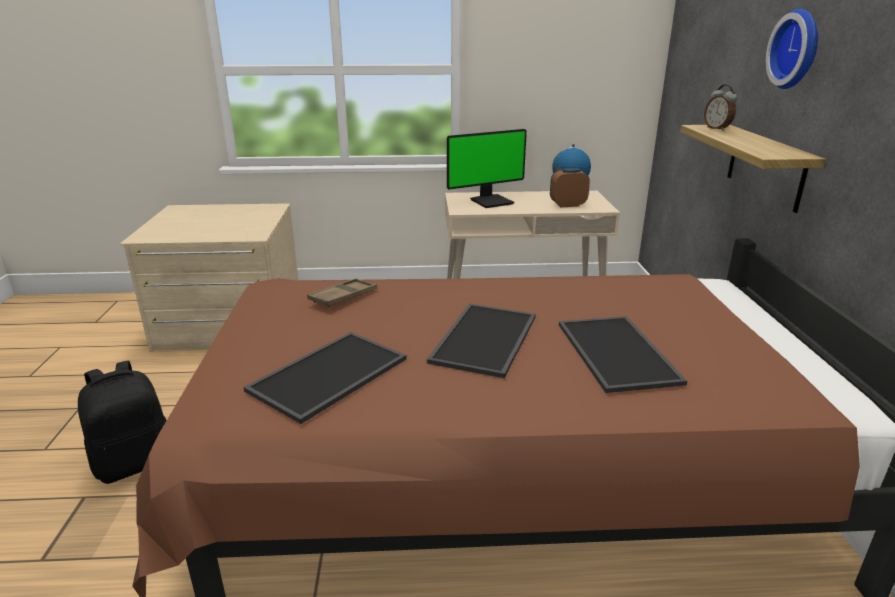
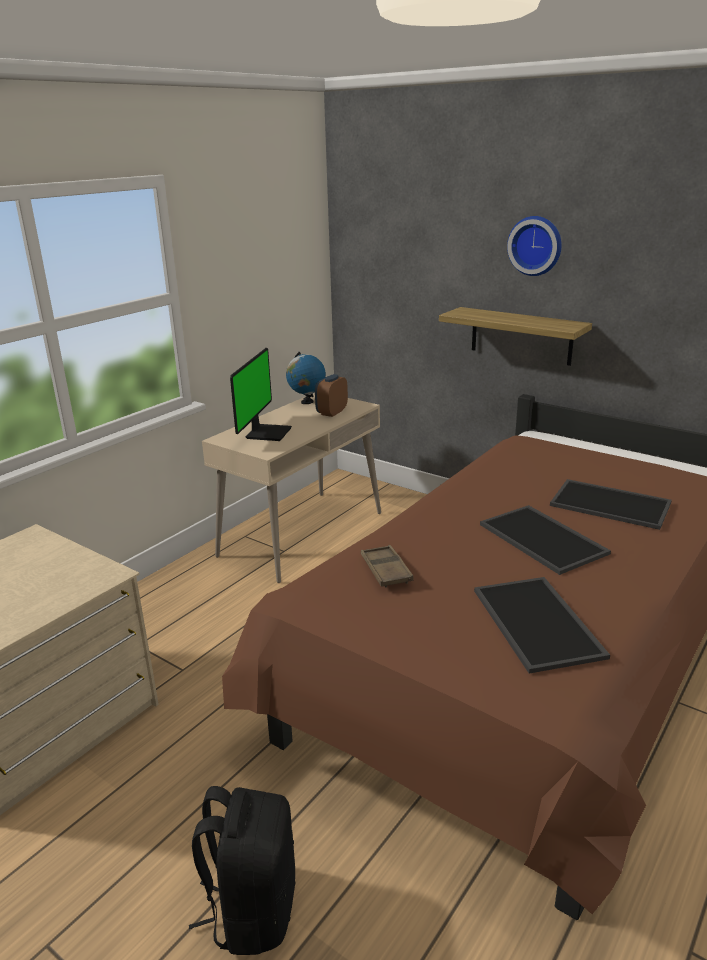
camera: 50 degrees left, 0 degrees up
alarm clock [704,84,737,131] -> none

